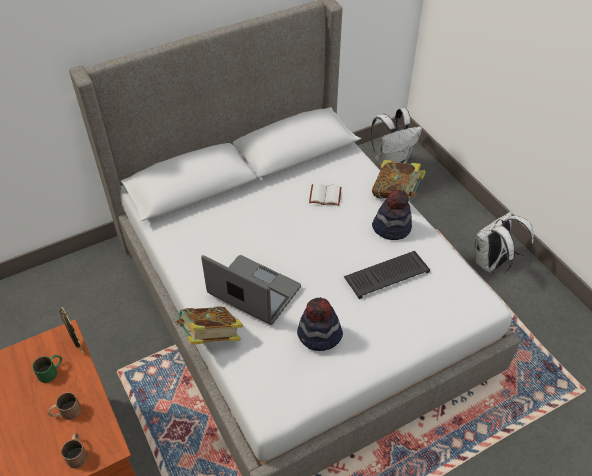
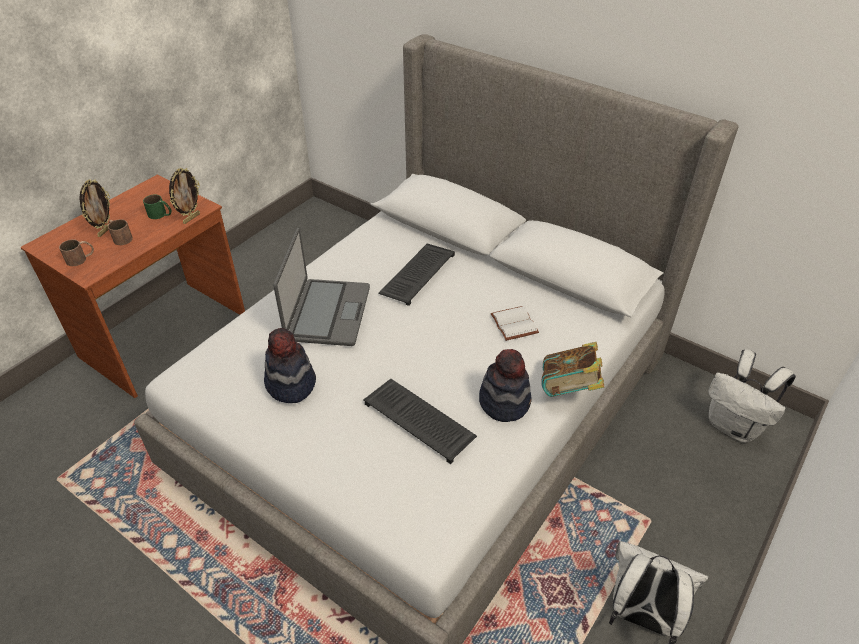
camera: 65 degrees right, 5 degrees down
book [174,306,243,345] -> none
none -> picture frame [79,179,110,237]
none -> keyboard [378,244,455,306]

